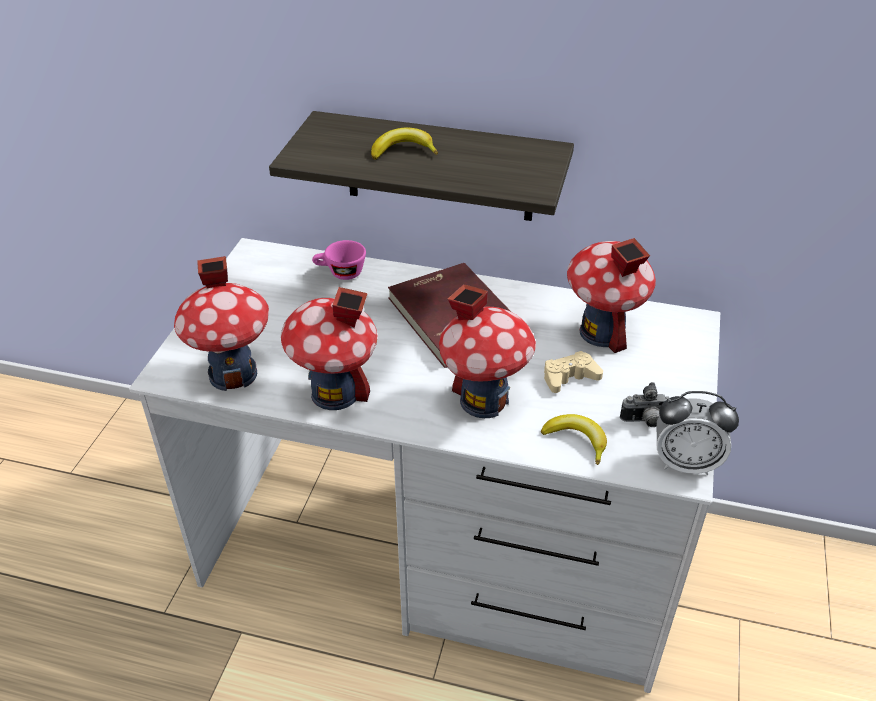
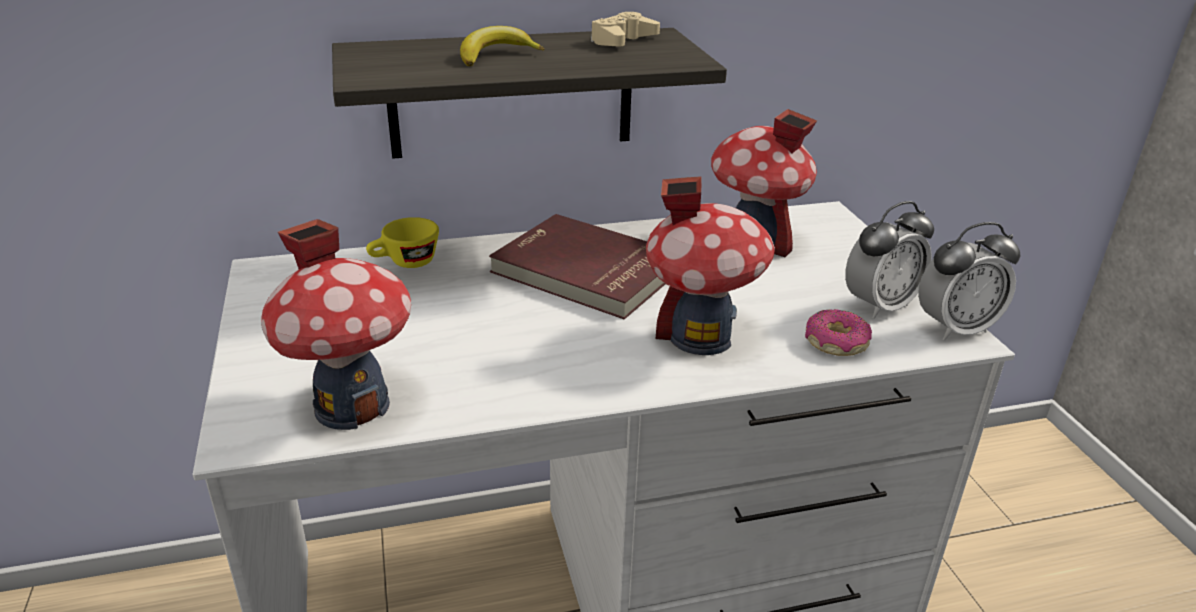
camera: 30 degrees left, 10 degrees down
toy house [281,287,377,410] -> none
pink cup [312,240,366,280] -> yellow cup [366,217,439,268]
banana [541,414,607,465] -> donut [805,309,872,356]
beige game controller [544,351,603,393] -> beige game controller moved to [591,12,660,46]
camera [620,382,669,427] -> alarm clock [845,201,934,319]

